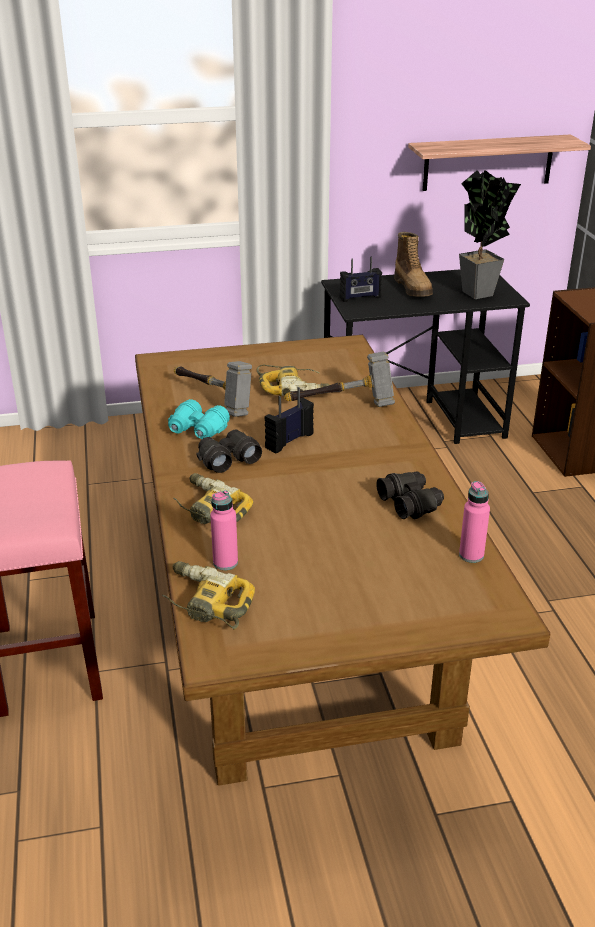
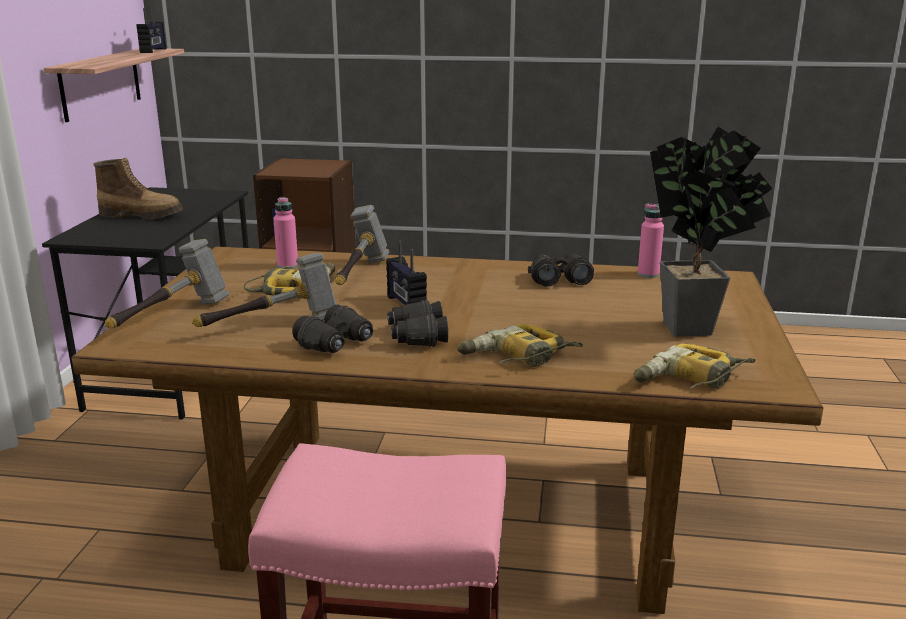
camera: 70 degrees left, 10 degrees down
turquoise binoculars [168,399,230,439] -> black binoculars [292,305,373,353]
pink bottle [210,490,238,570] -> pink bottle moved to [273,197,298,269]
radio [340,257,382,302] -> radio moved to [136,7,166,53]
potted plant [459,170,521,299] -> potted plant moved to [650,127,773,337]
none -> hammer [105,239,229,329]

